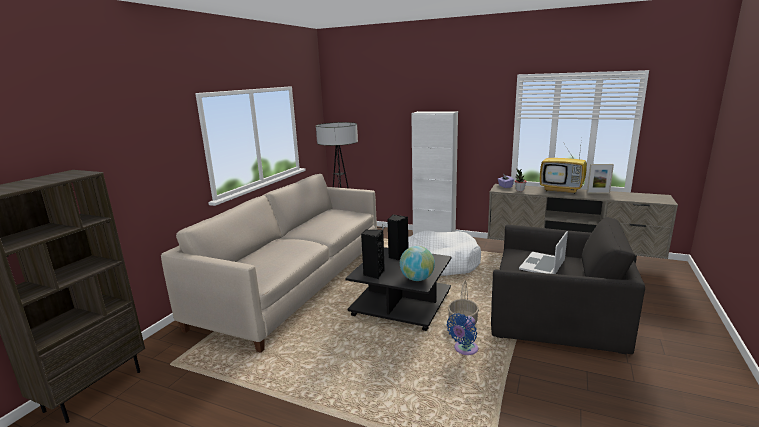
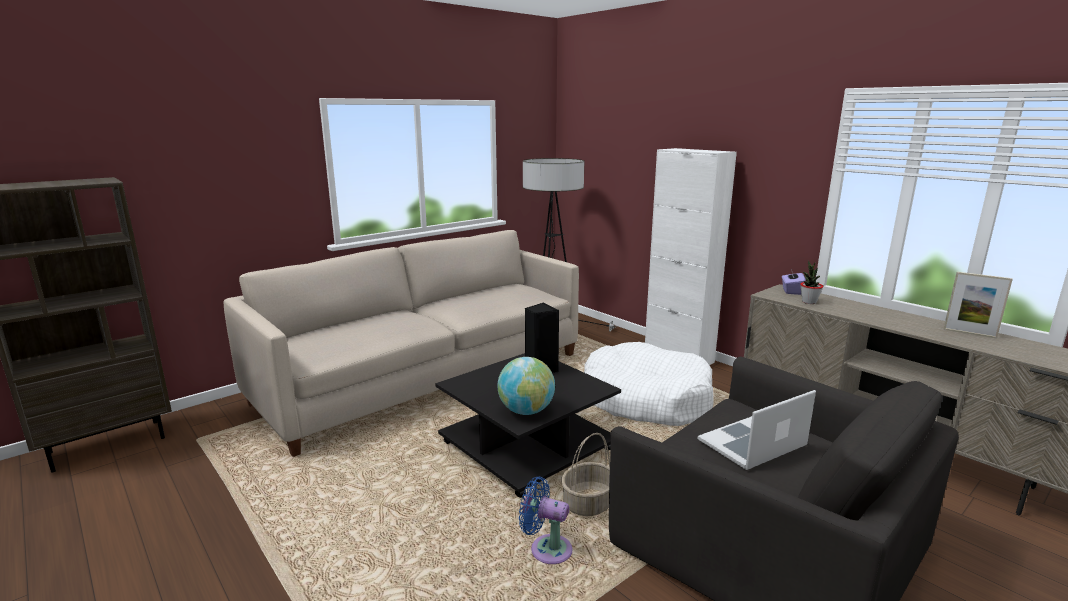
camera: 25 degrees right, 0 degrees up
black speaker [361,230,385,279] -> none
blue fan [447,313,478,355] -> blue fan turned 45 degrees clockwise [519,476,572,564]
television [540,147,587,194] -> none

